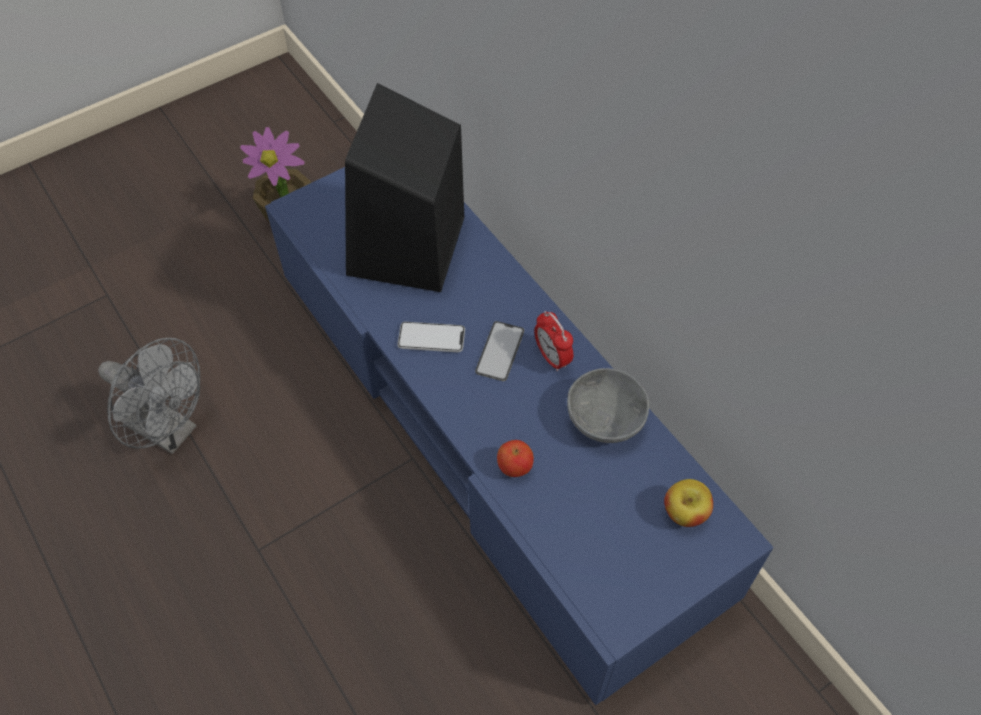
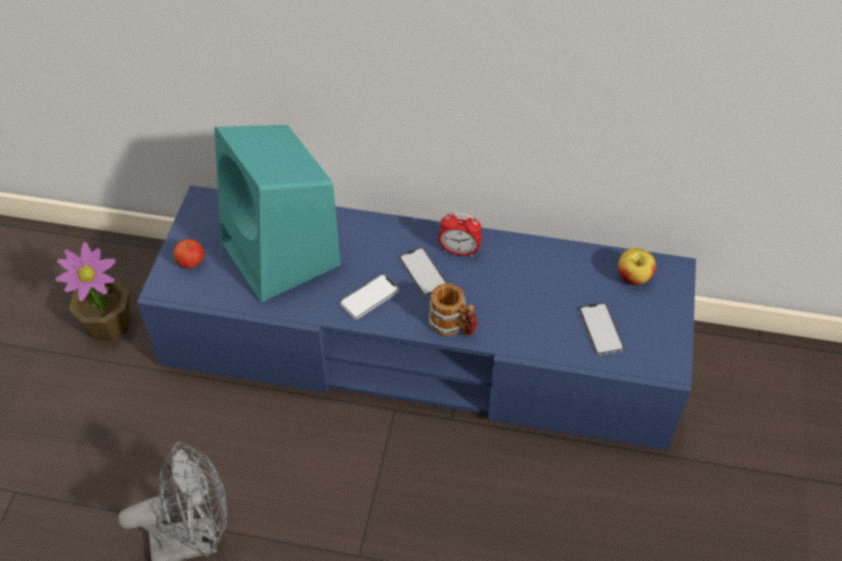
camera: 45 degrees left, 5 degrees down
black speaker [345,83,464,292] -> turquoise speaker [214,125,341,303]
apple [497,440,534,477] -> apple moved to [173,239,204,268]
grey bowl [567,368,649,443] -> none
none -> mug [429,283,478,336]
none -> phone [579,303,624,355]

